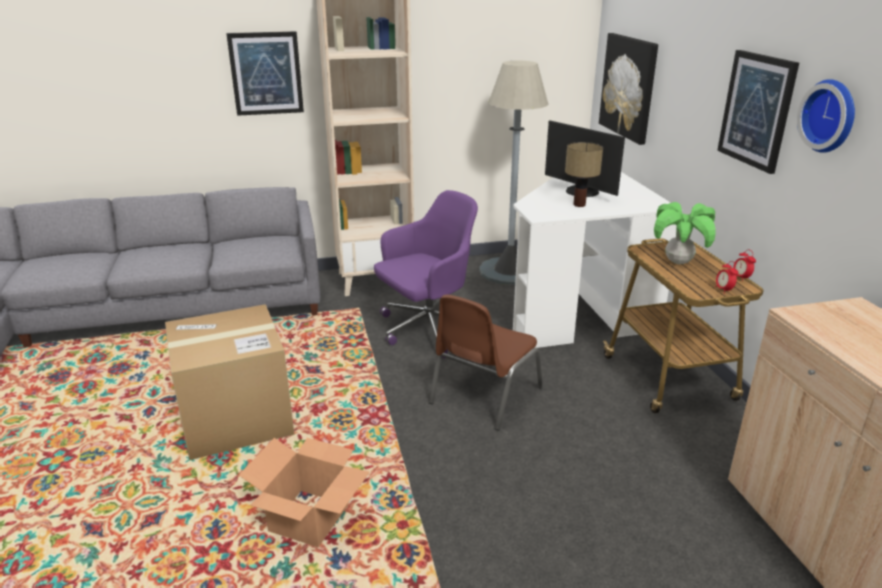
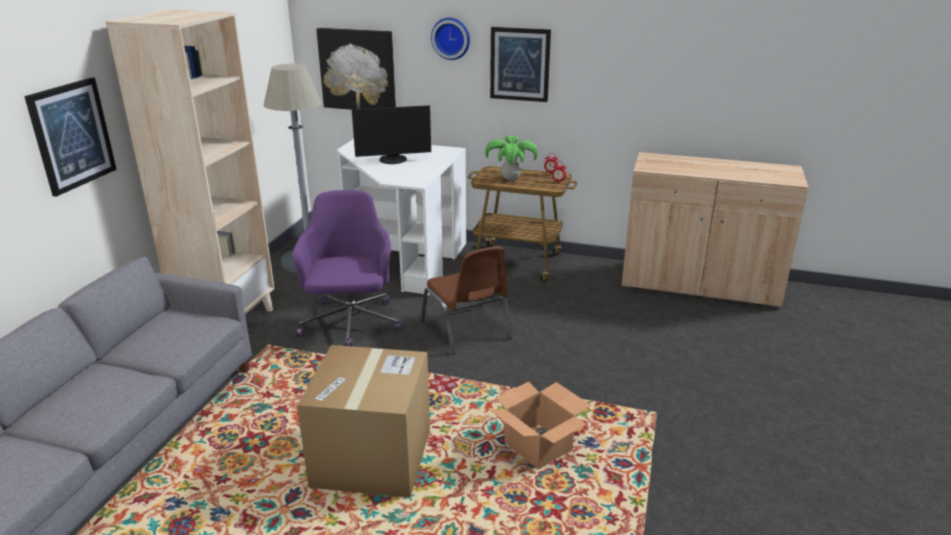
camera: 60 degrees left, 0 degrees up
table lamp [565,142,603,207] -> none
wall clock [797,79,855,153] -> wall clock moved to [431,18,470,60]

